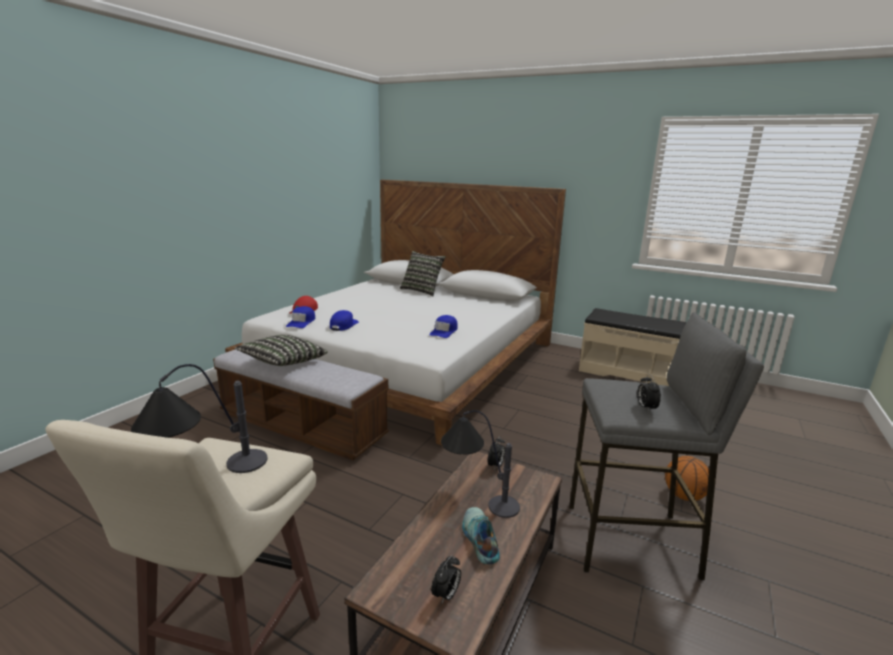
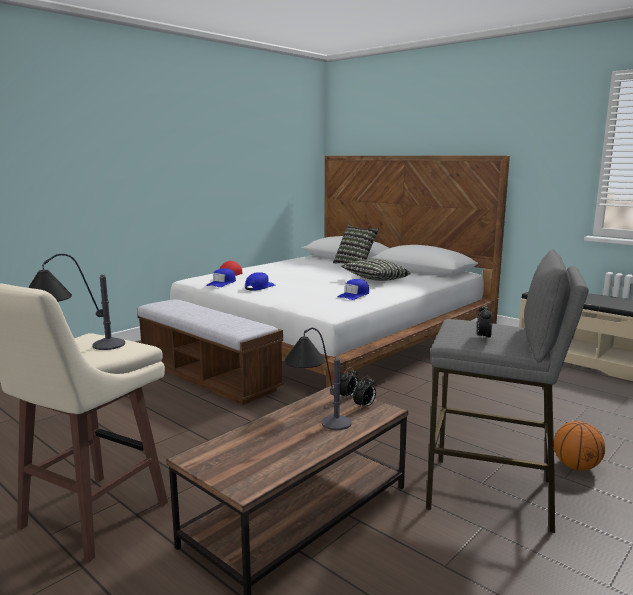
camera: 15 degrees right, 5 degrees down
pillow [235,335,328,366] -> pillow moved to [341,259,411,281]
alarm clock [431,555,461,603] -> alarm clock moved to [353,376,376,409]
shoe [462,507,500,564] -> none

